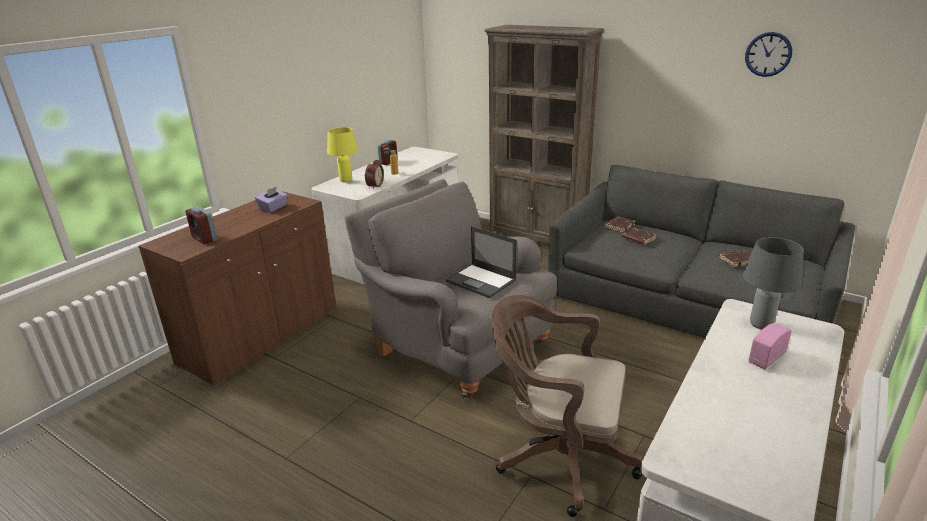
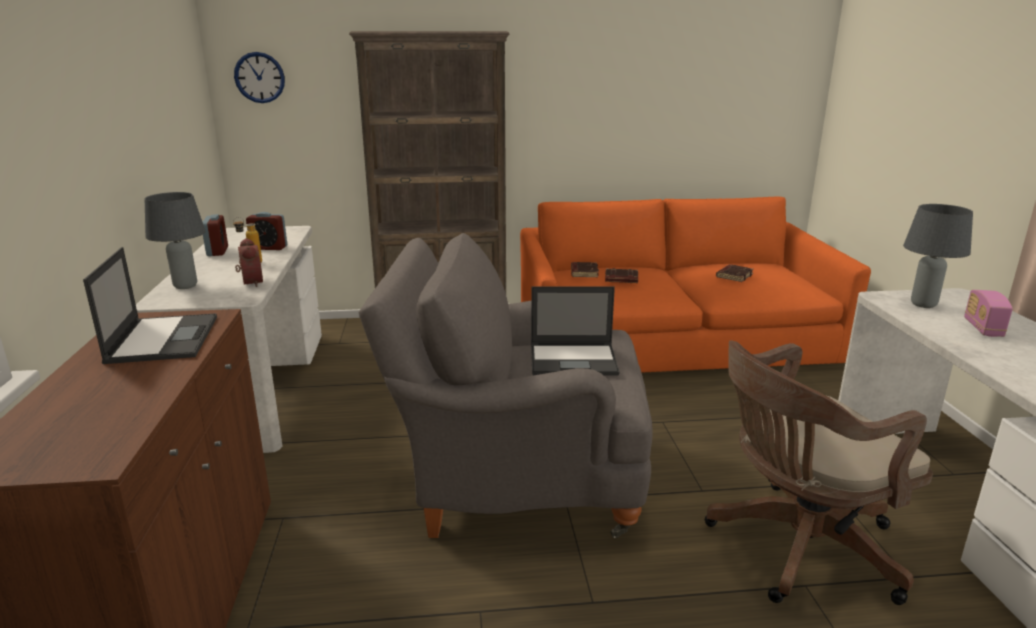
camera: 40 degrees left, 5 degrees down
alarm clock [185,206,217,244] -> alarm clock moved to [246,212,287,250]
purple tissue box [255,187,288,212] -> laptop [83,247,217,364]
yellow table lamp [327,127,358,182] -> grey table lamp [145,192,206,289]
grey sofa [548,165,855,338] -> orange sofa [520,197,871,373]
wall clock [745,32,792,77] -> wall clock moved to [234,52,285,103]

